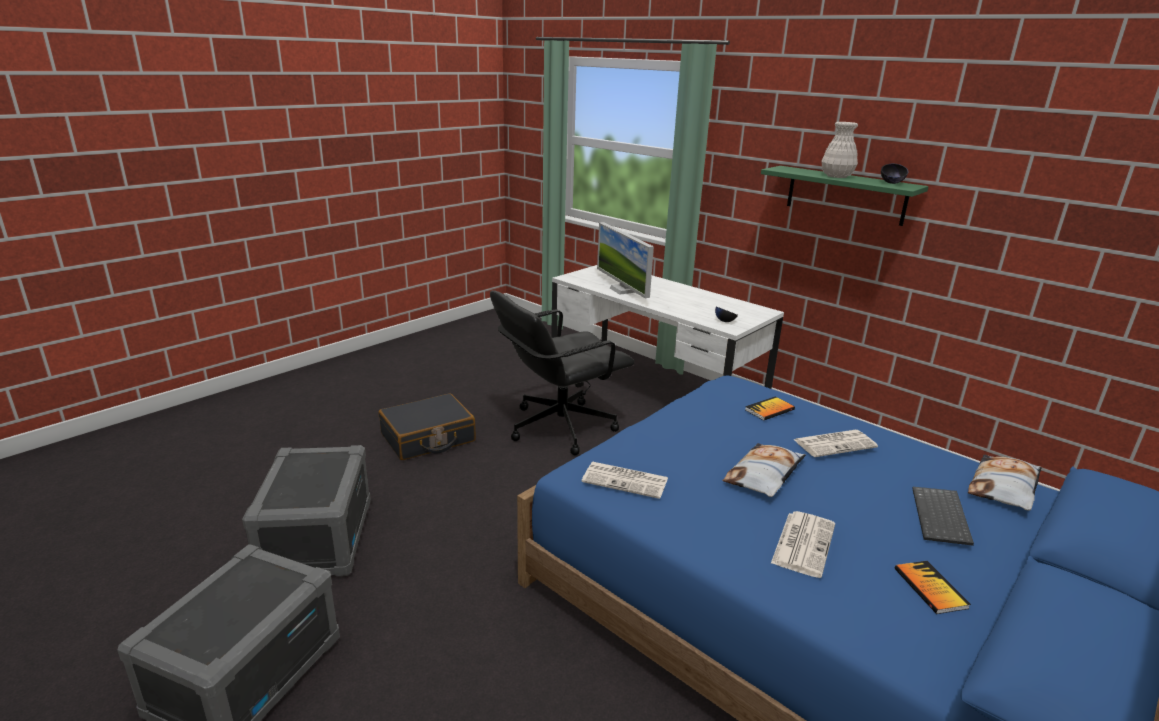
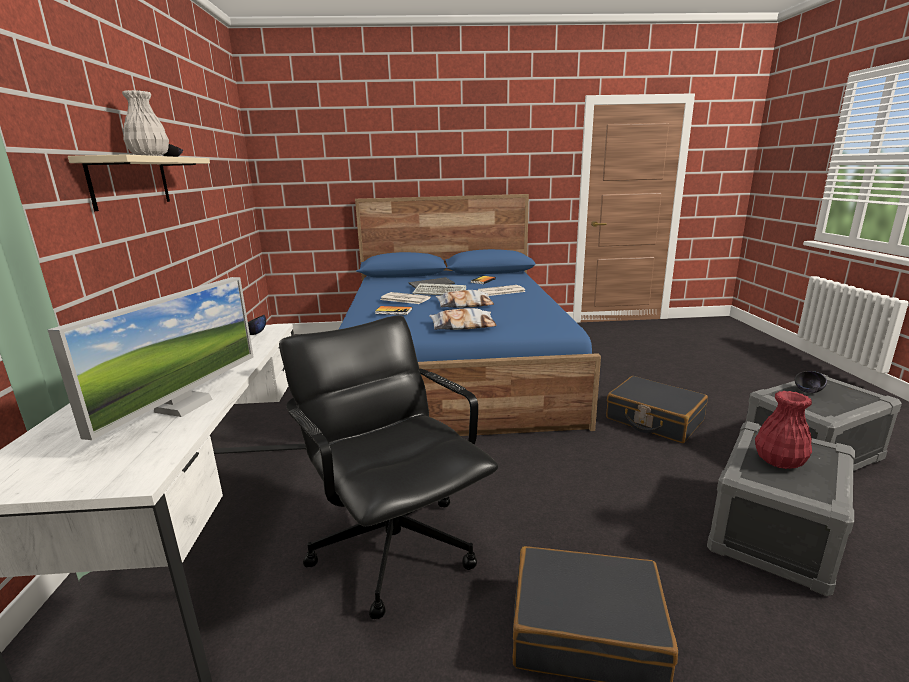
camera: 135 degrees left, 5 degrees down
black office chair [490,290,635,455] -> black office chair turned 135 degrees counterclockwise [279,315,499,619]
newspaper [581,462,668,499] -> none
green shelf [761,166,929,226] -> beige shelf [68,154,210,211]
pillow [968,455,1042,511] -> pillow moved to [429,308,497,330]
none -> keyboard [413,283,466,295]
none -> black suitcase [606,376,708,443]
none -> red vase [755,391,812,469]
none -> black bowl [795,371,827,393]

